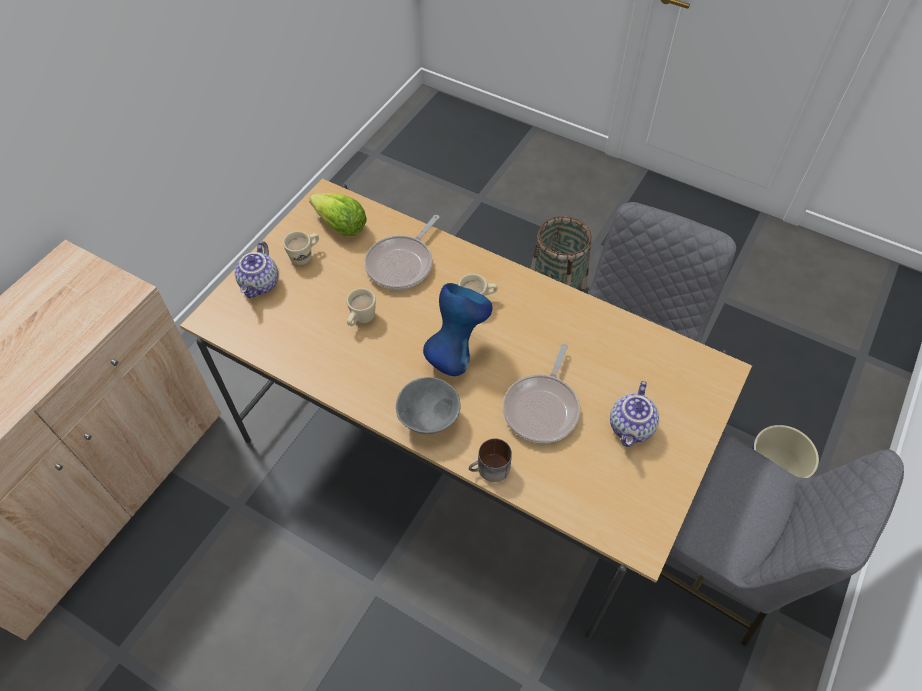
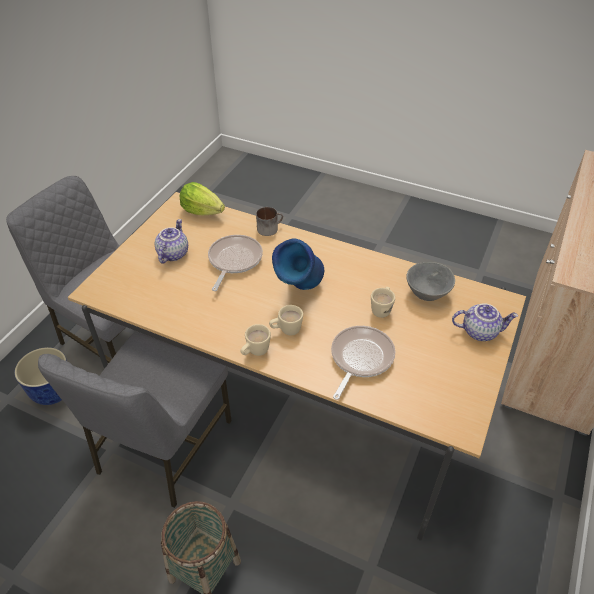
camera: 175 degrees right, 10 degrees down
teapot [235,241,279,298] -> teapot turned 90 degrees clockwise [452,303,518,341]
beige mug [283,231,319,265] -> beige mug moved to [240,324,271,356]
lettuce [309,193,367,236] -> lettuce moved to [180,182,225,215]
grey bowl [396,377,461,434] -> grey bowl moved to [406,262,455,301]

